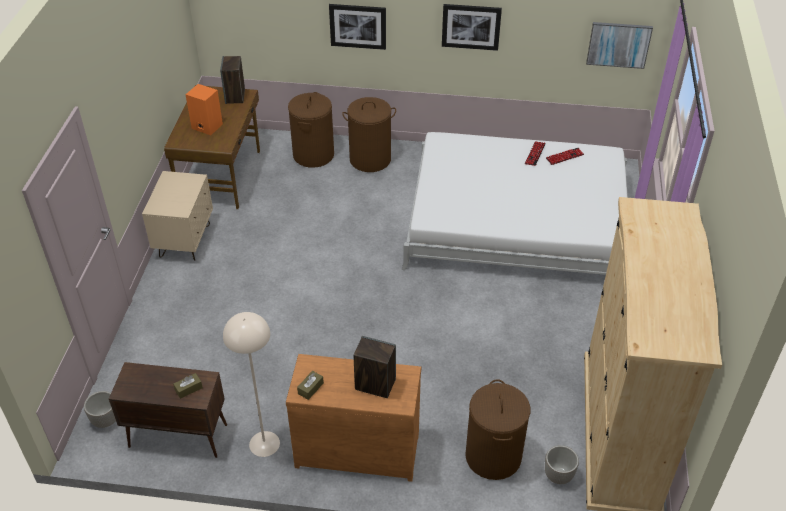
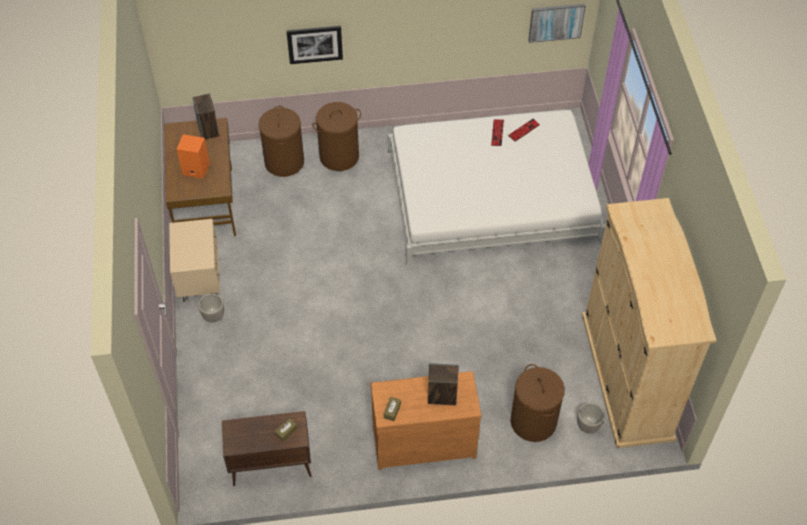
camera: 15 degrees left, 10 degrees up
planter [84,391,116,428] -> planter moved to [198,294,224,323]
beige floor lamp [223,312,280,457] -> none
picture [442,4,502,51] -> none

